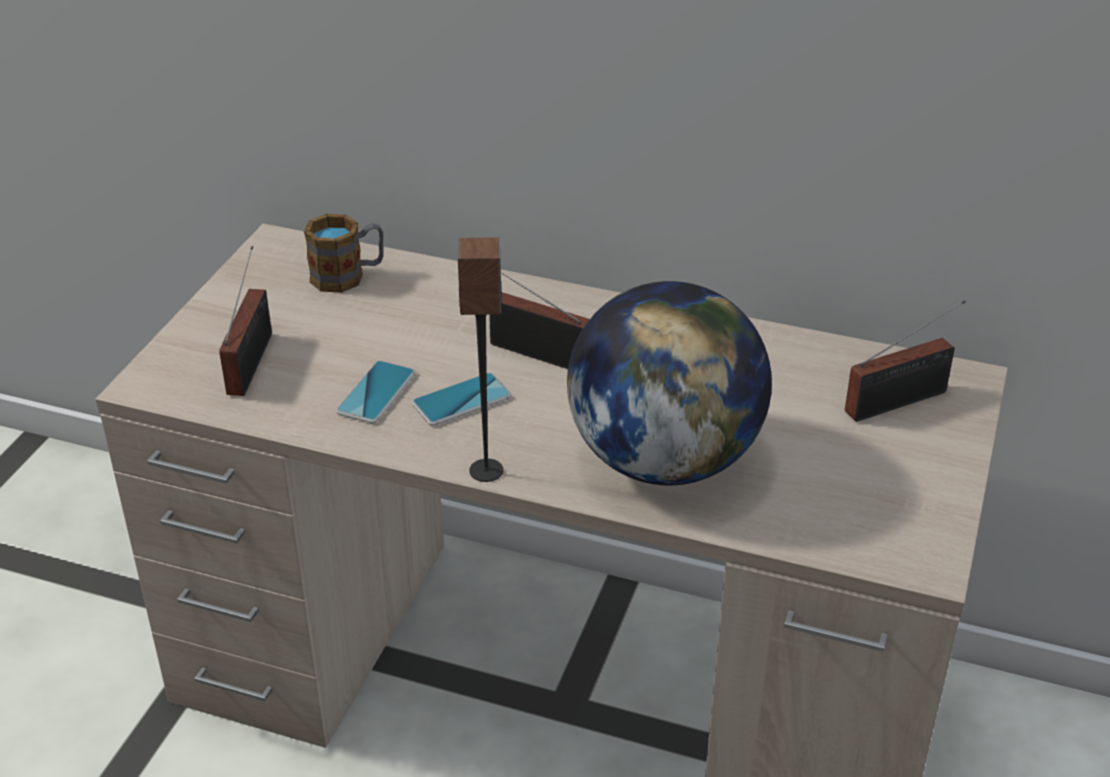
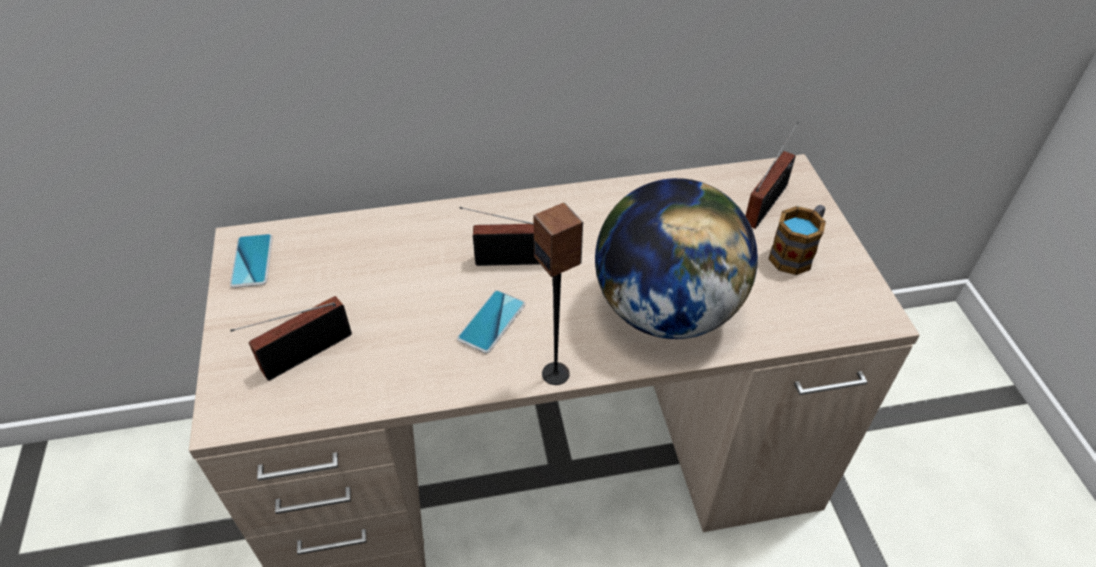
camera: 30 degrees left, 10 degrees up
radio [219,246,272,396] -> radio turned 105 degrees counterclockwise [231,296,352,381]
mug [304,214,384,293] -> mug moved to [768,205,826,275]
phone [336,361,416,423] -> phone moved to [230,234,273,288]

